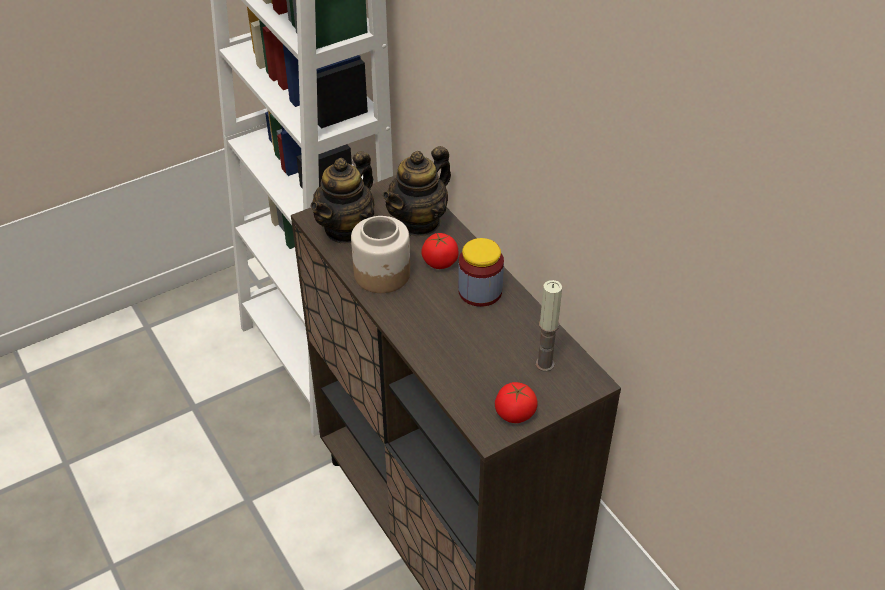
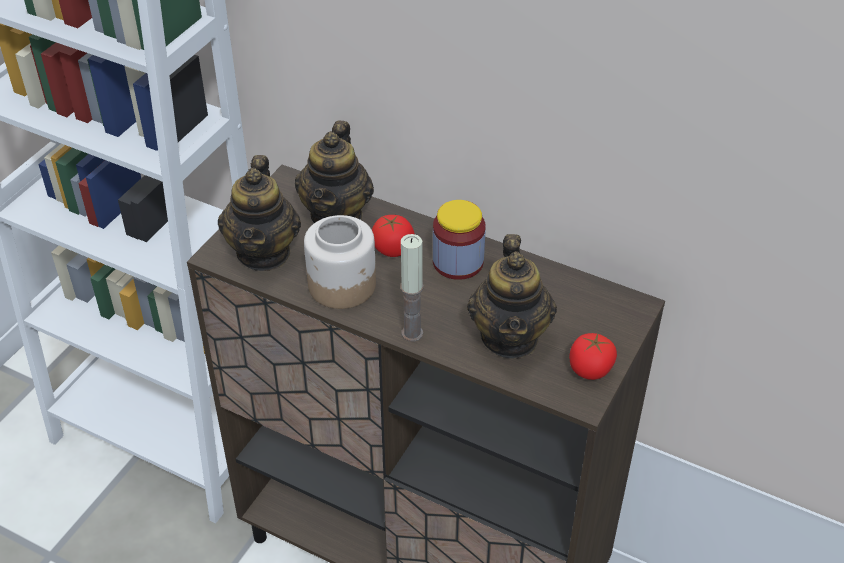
camera: 30 degrees left, 0 degrees up
candle [536,280,562,372] -> candle moved to [400,234,424,342]
none -> teapot [467,234,557,359]

